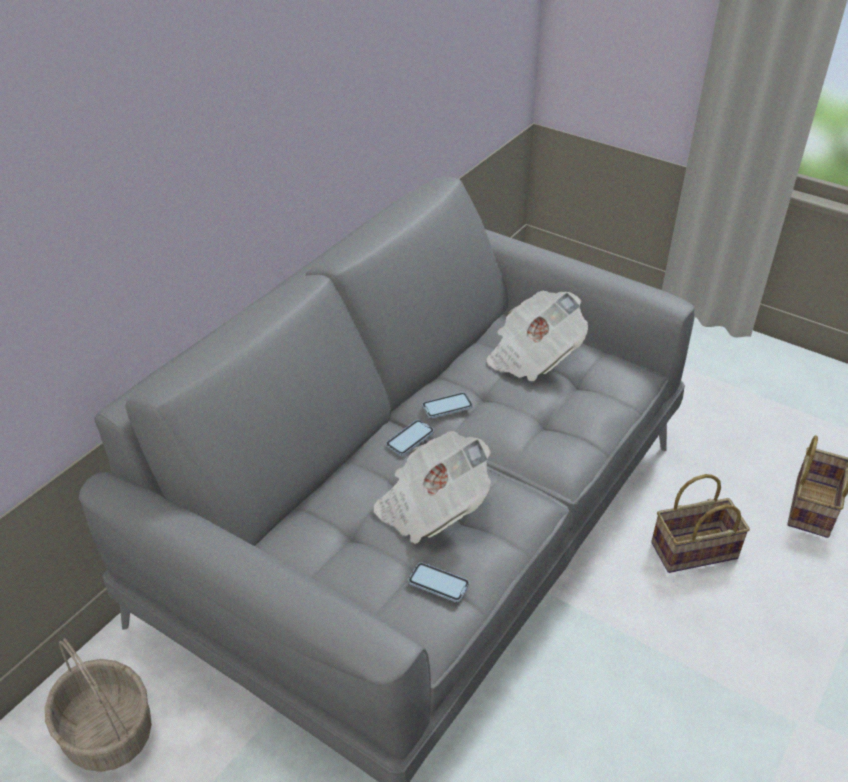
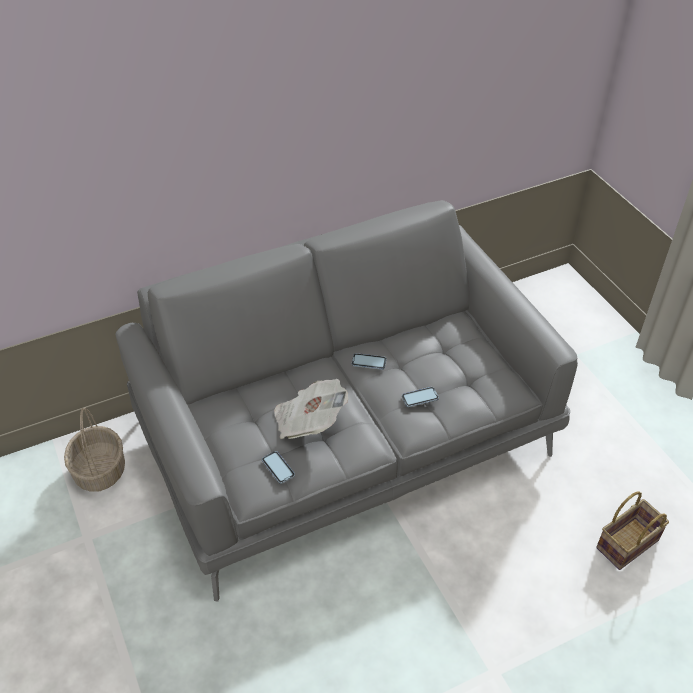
camera: 30 degrees right, 5 degrees up
phone [386,420,434,456] -> phone moved to [402,387,439,407]
newspaper [486,291,588,381] -> none
basket [651,474,750,573] -> none

